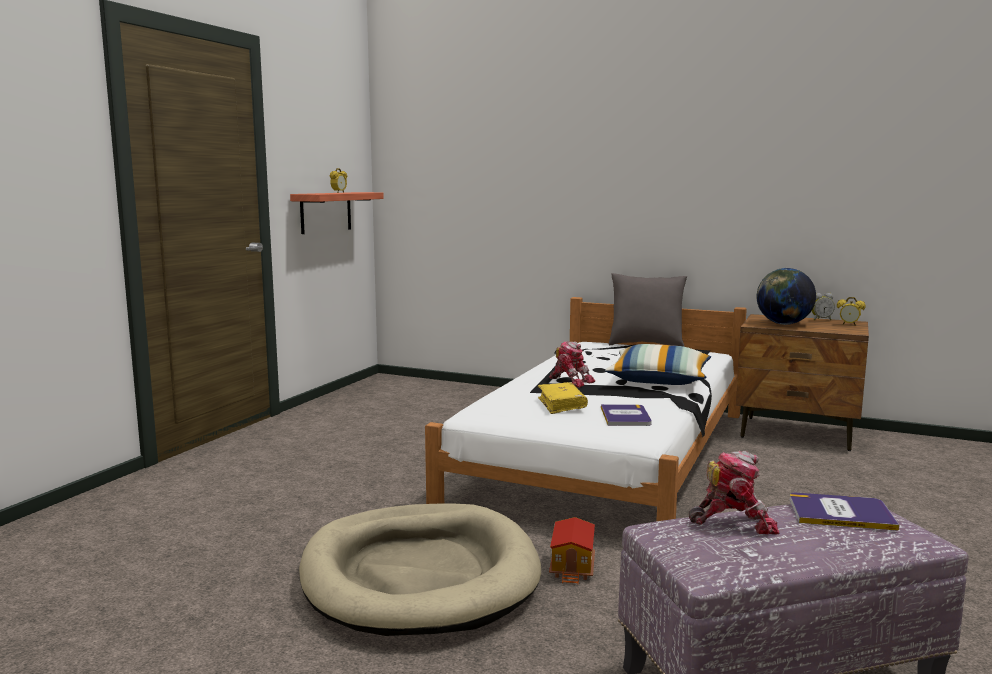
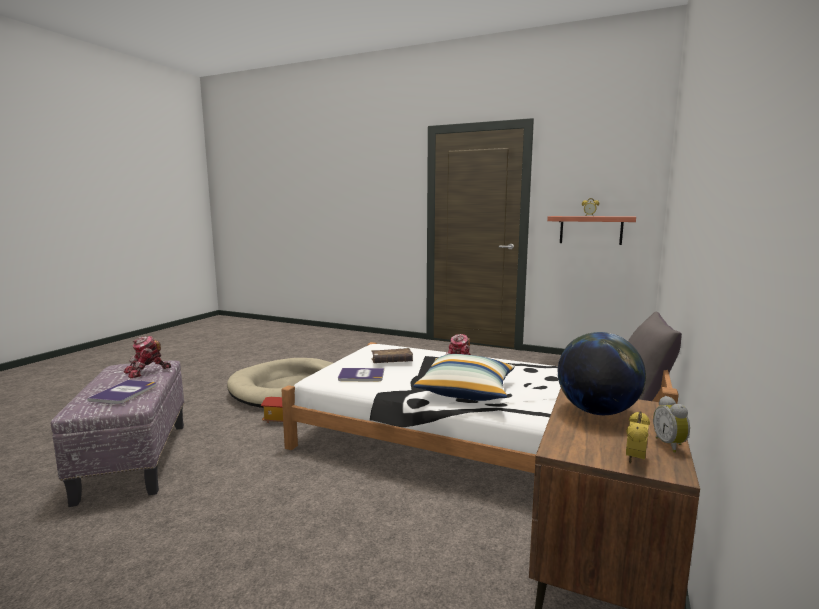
camera: 90 degrees right, 0 degrees up
yellow book [538,382,588,414] -> brown book [371,348,413,363]
toy robot [689,450,779,535] -> toy robot turned 45 degrees clockwise [124,336,171,378]

